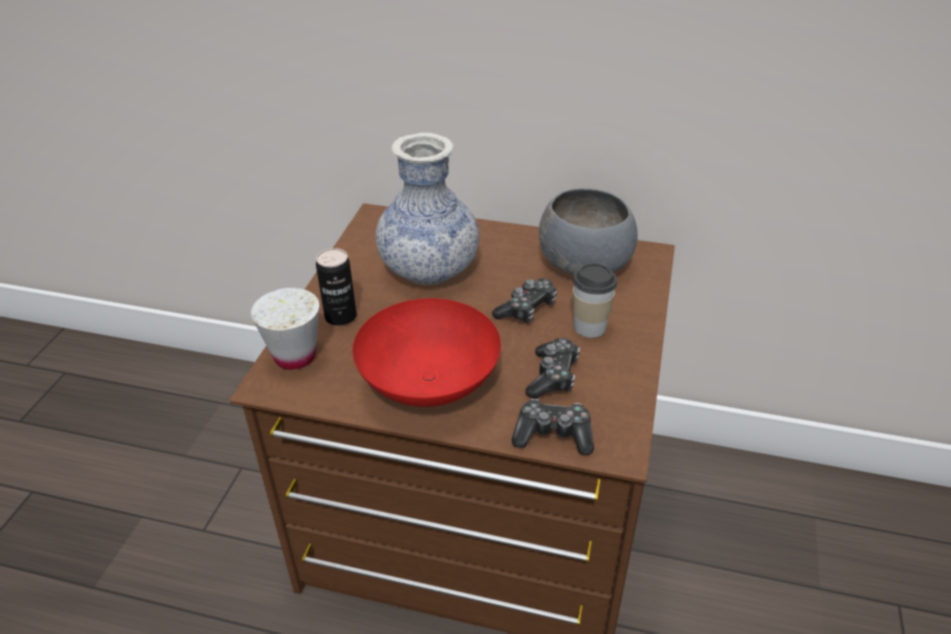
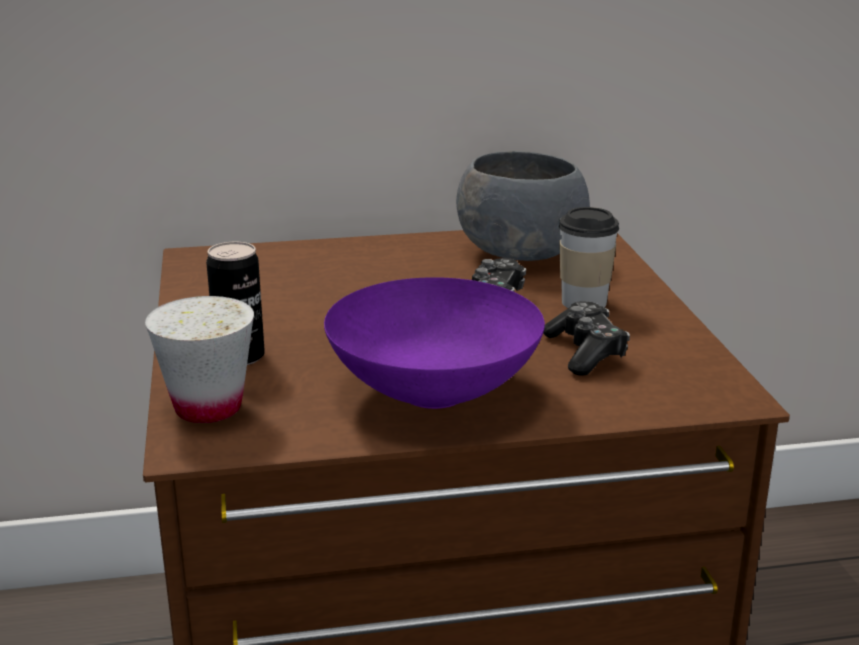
camera: 25 degrees left, 15 degrees down
red bowl [352,298,501,407] -> purple bowl [324,277,545,409]
vase [376,133,479,285] -> none
game controller [511,399,594,455] -> none

